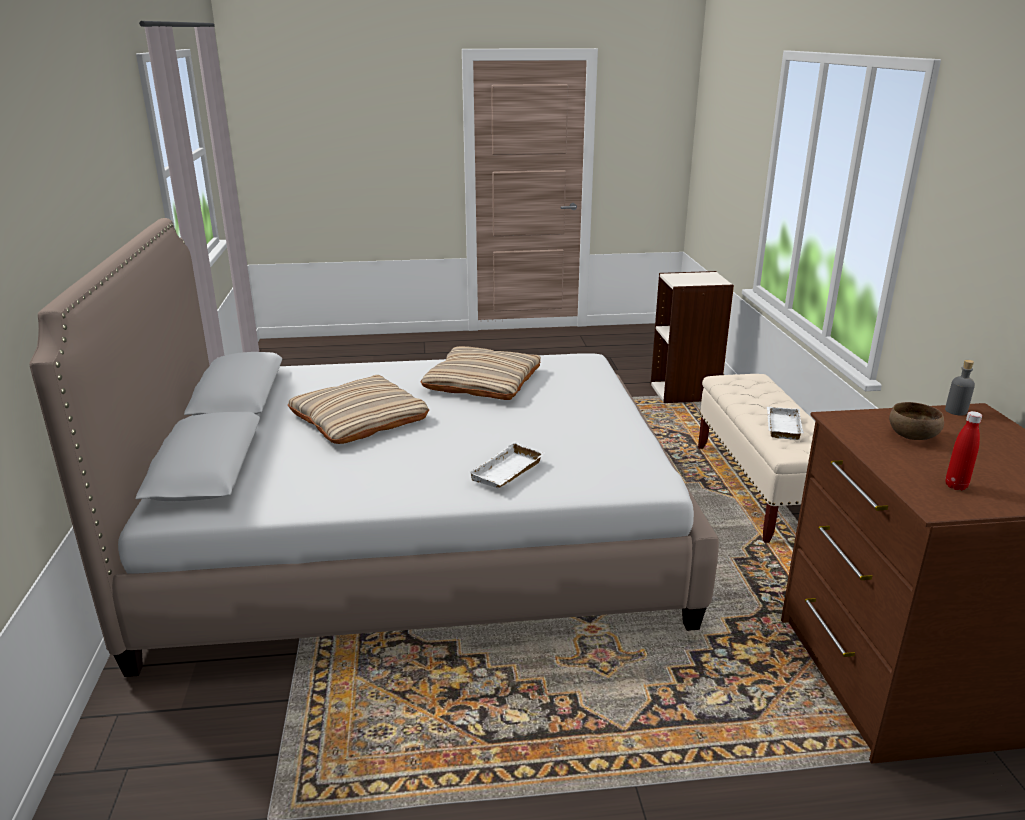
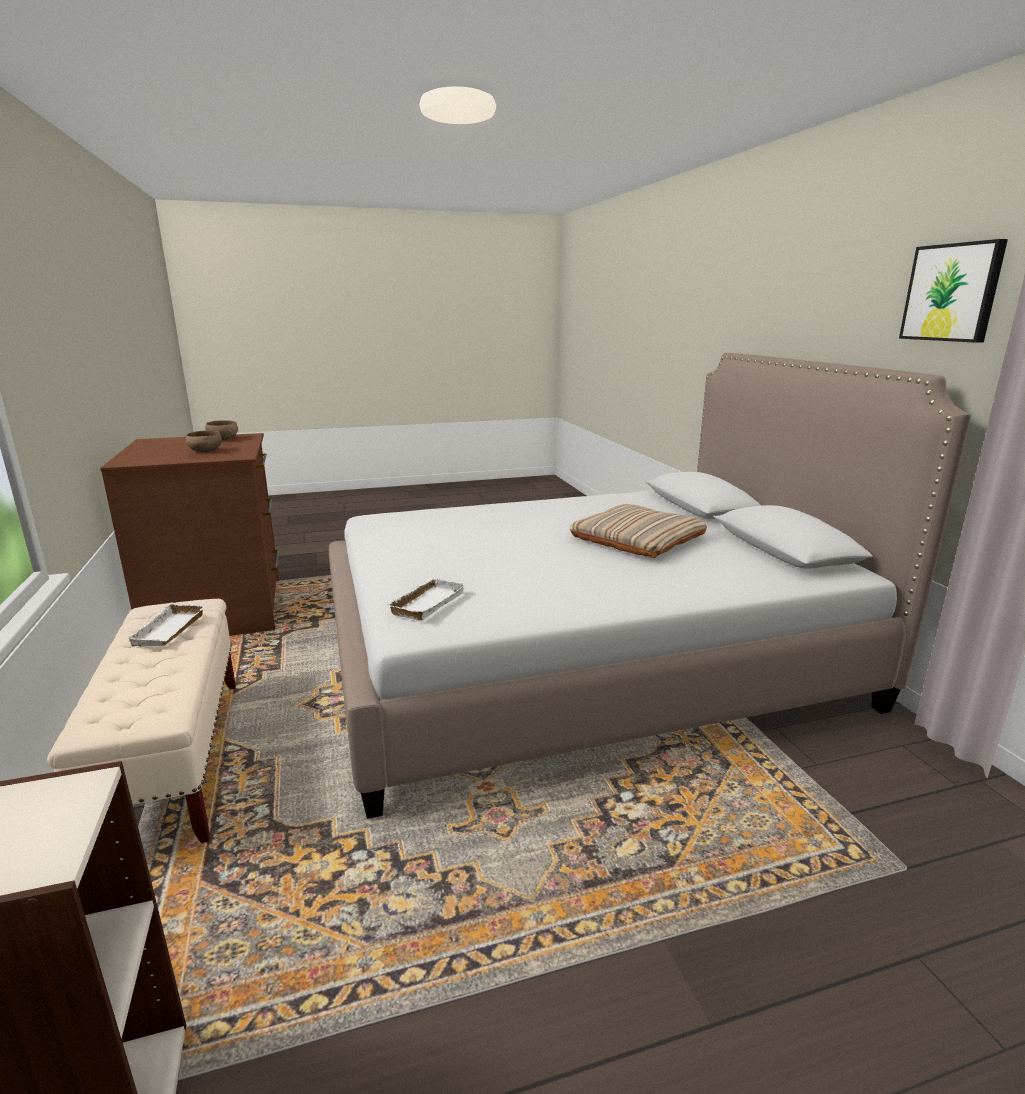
camera: 170 degrees right, 5 degrees down
beige pillow [420,346,541,400] -> none
white tray [469,441,545,489] -> white tray moved to [385,578,466,621]
grey bottle [945,360,975,415] -> none
red bottle [946,411,982,490] -> brown bowl [205,420,238,440]
none -> picture [899,239,1008,343]

